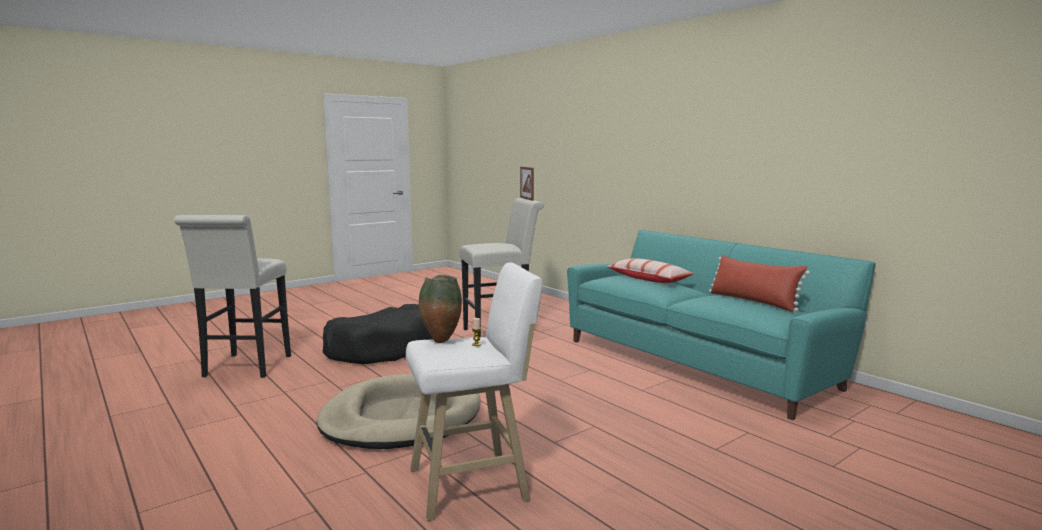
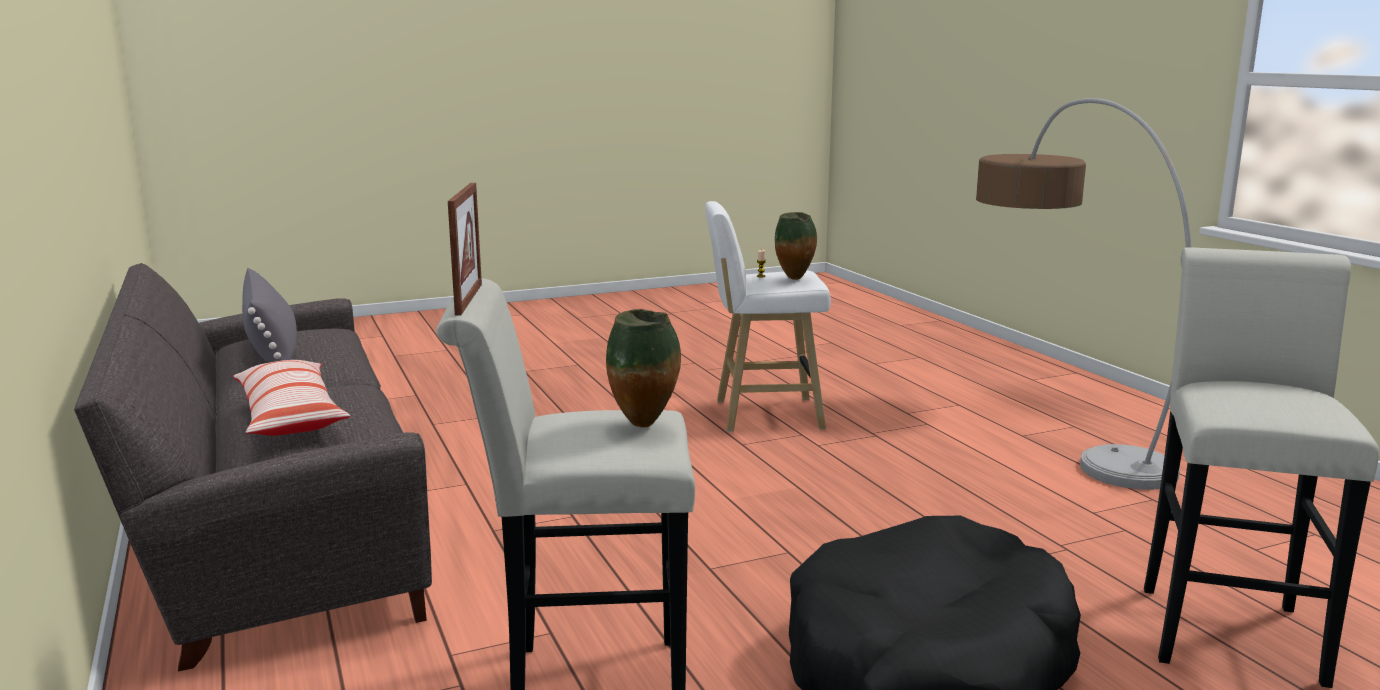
camera: 165 degrees left, 5 degrees up
beige dog bed [317,374,481,449] -> none
turquoise sofa [567,230,876,420] -> grey sofa [74,263,432,671]
red pillow [709,255,810,312] -> grey pillow [242,268,297,363]
none -> vase [606,309,681,428]
none -> floor lamp [976,98,1191,490]

